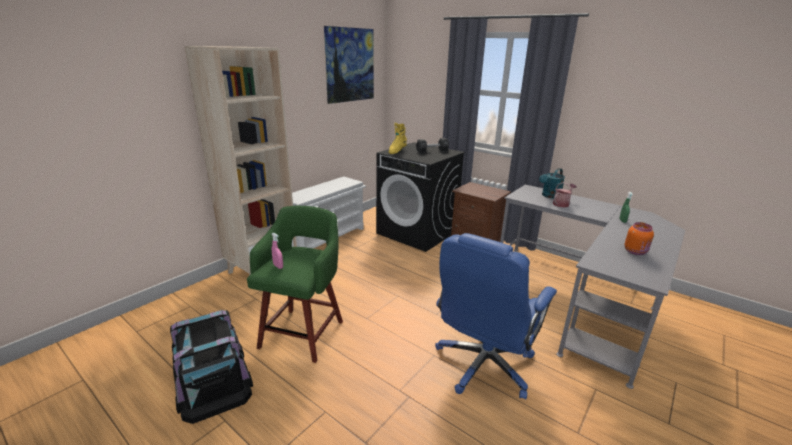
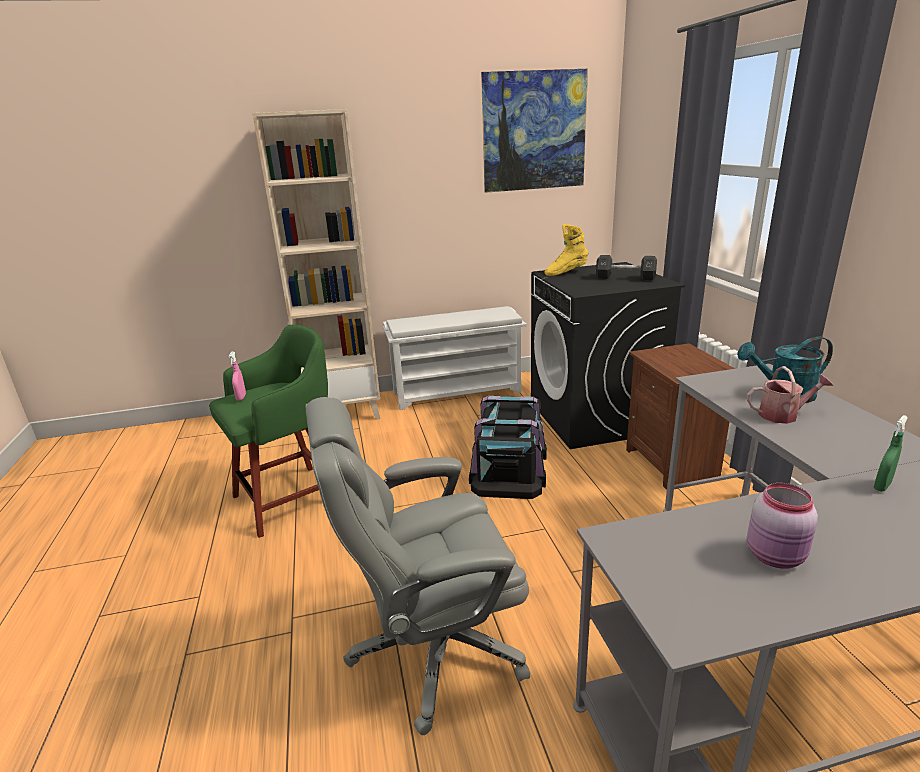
camera: 40 degrees right, 0 degrees up
black storage box [170,310,253,424] -> black storage box moved to [469,396,547,499]
blue office chair [435,233,557,399] -> grey office chair [306,397,530,735]
orange jar [625,222,654,255] -> pink jar [747,483,818,569]

